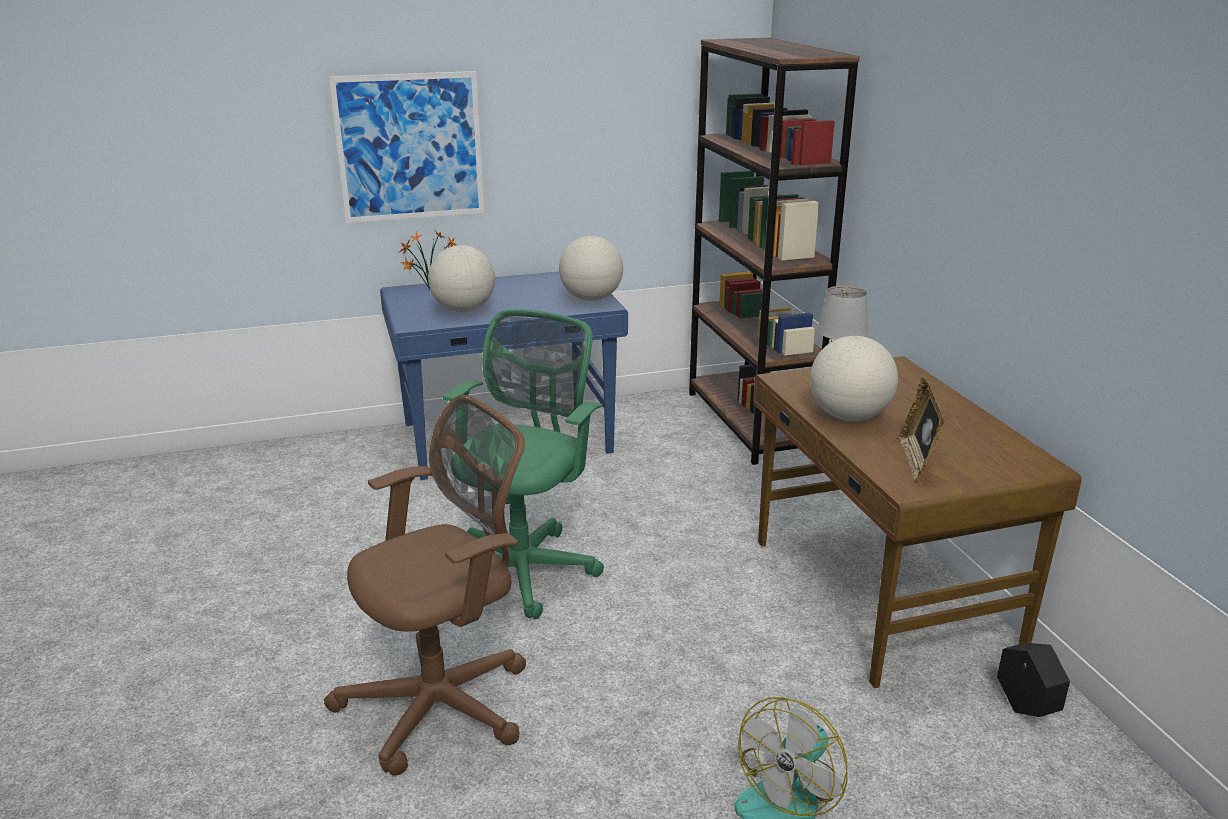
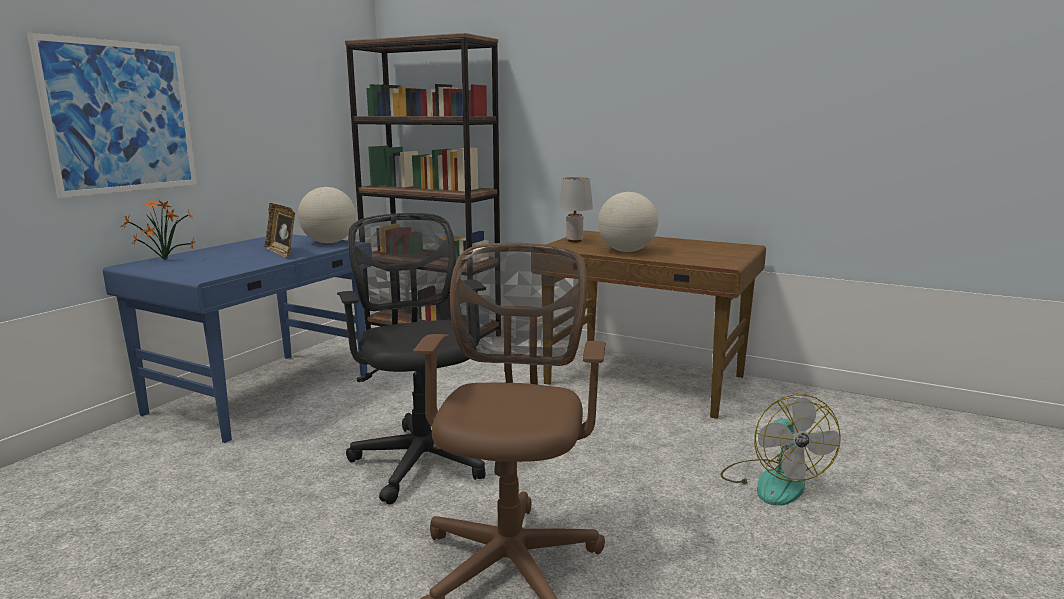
camera: 45 degrees left, 10 degrees down
globe [428,245,495,312] -> none
green office chair [442,309,604,619] -> black office chair [337,213,486,504]
picture frame [899,378,945,482] -> picture frame moved to [264,203,295,258]
black planter [997,643,1070,717] -> none

